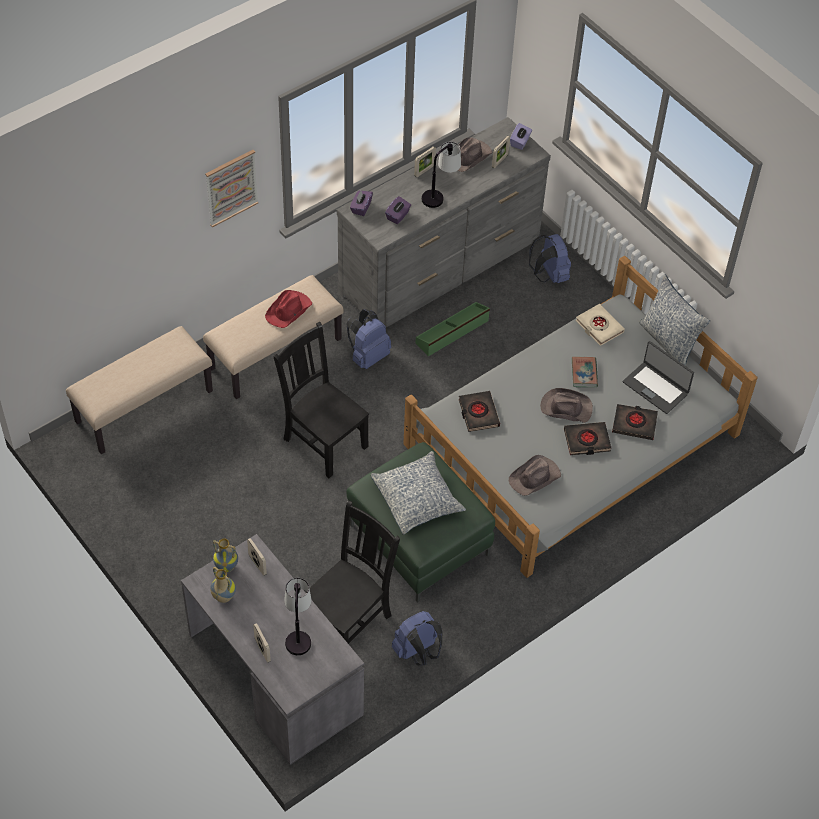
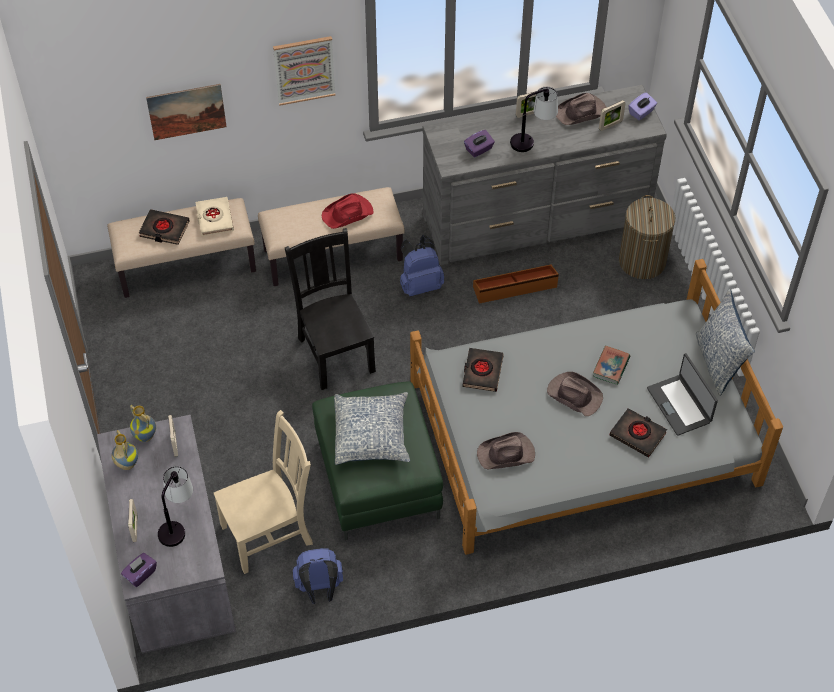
camera: 25 degrees right, 0 degrees up
black chair [306,500,400,644] -> beige chair [214,410,313,574]
purple tissue box [350,191,373,216] -> purple tissue box moved to [121,553,157,587]
green storage box [416,302,490,356] -> brown storage box [473,264,559,304]
blue backpack [529,234,571,283] -> laundry basket [619,195,675,279]
black book [564,422,611,455] -> black book moved to [139,209,190,245]
beige book [576,304,625,346] -> beige book moved to [195,197,234,236]
none -> picture [146,84,227,140]

